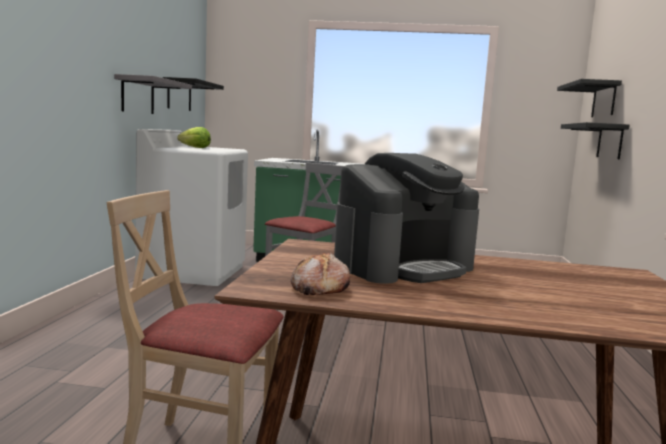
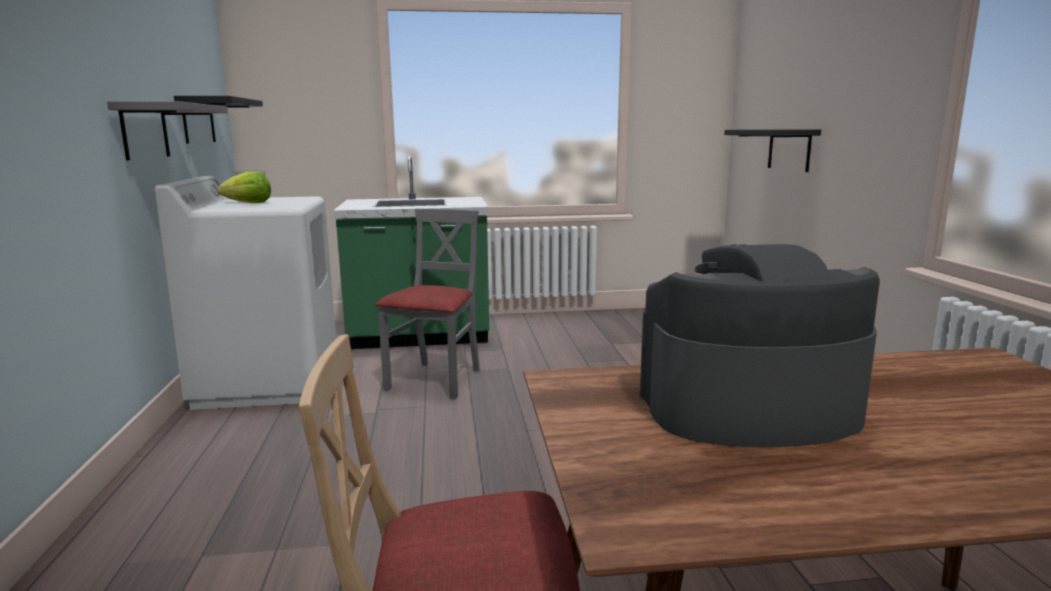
camera: 15 degrees left, 5 degrees up
bread [291,252,350,295] -> none
coffee machine [334,153,479,284] -> coffee machine turned 135 degrees counterclockwise [640,244,880,448]
black shelf [557,79,622,117] -> none

